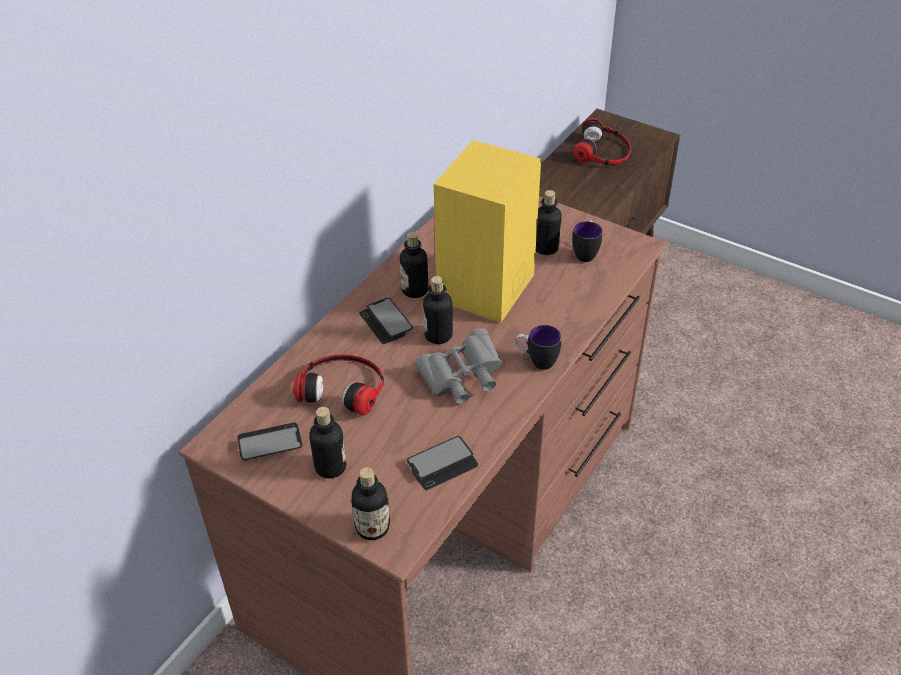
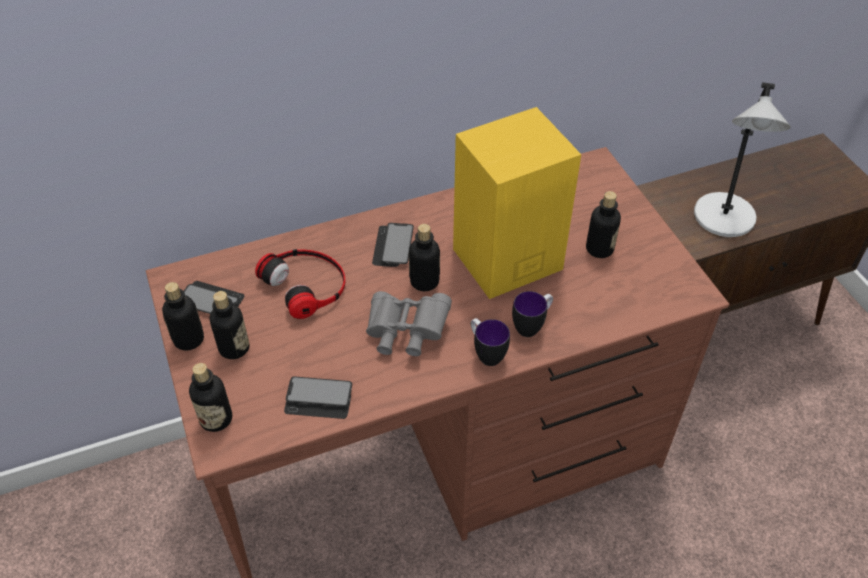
camera: 35 degrees right, 5 degrees up
bottle [400,232,428,298] -> bottle moved to [162,282,204,351]
mug [572,221,602,262] -> mug moved to [512,291,553,337]
headphones [573,118,631,165] -> none
none -> grey table lamp [694,82,791,237]

